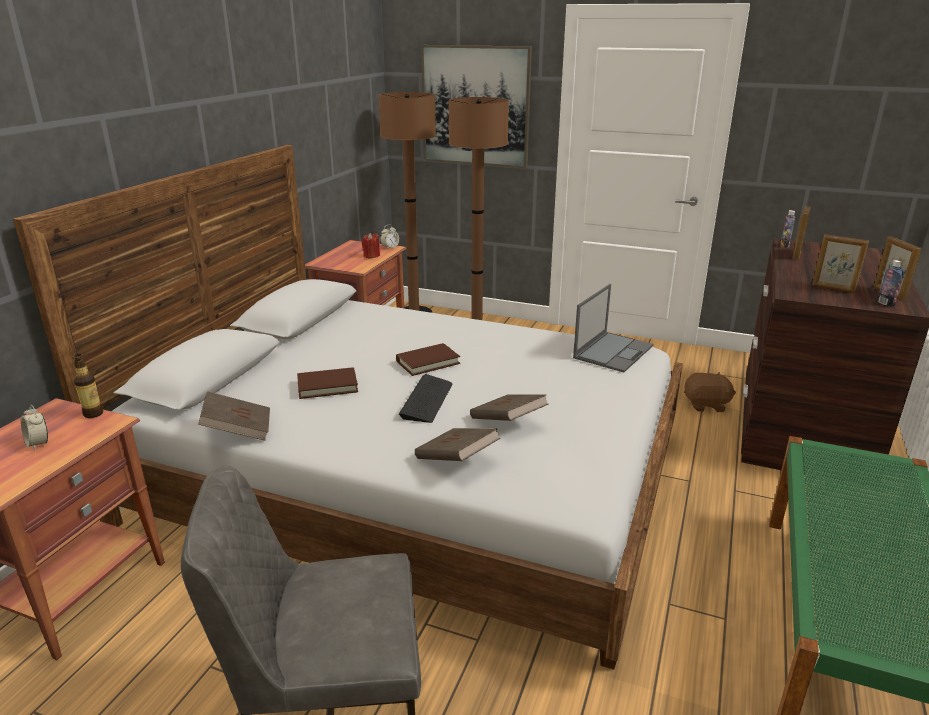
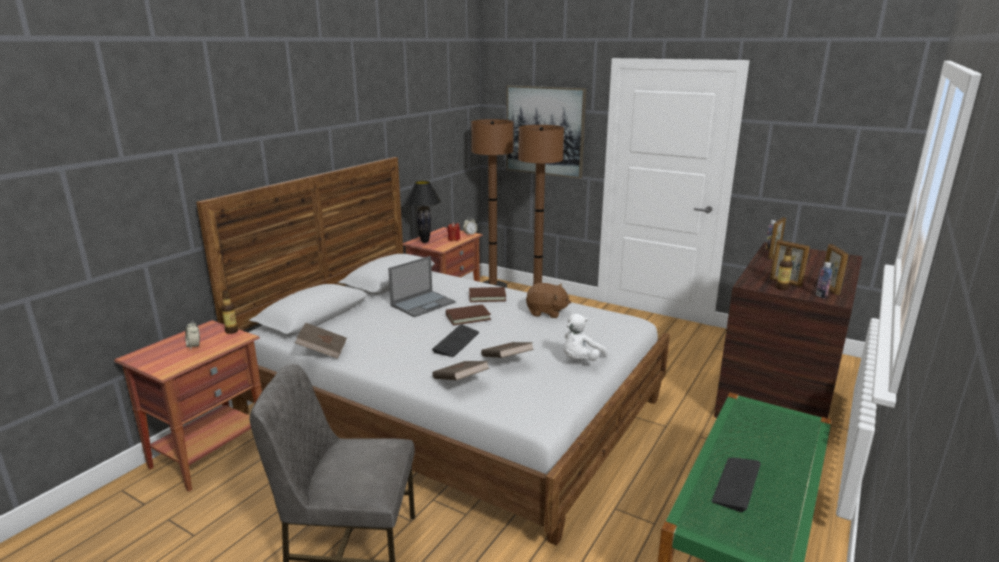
camera: 10 degrees right, 5 degrees down
brown book [297,367,358,399] -> brown book moved to [469,287,506,302]
laptop [573,284,653,373] -> laptop moved to [388,256,456,317]
brown plush toy [684,372,736,412] -> brown plush toy moved to [526,283,571,318]
none -> black table lamp [405,181,441,243]
none -> white plush toy [564,314,608,361]
none -> keyboard [712,458,761,512]
none -> bottle [776,247,793,290]

